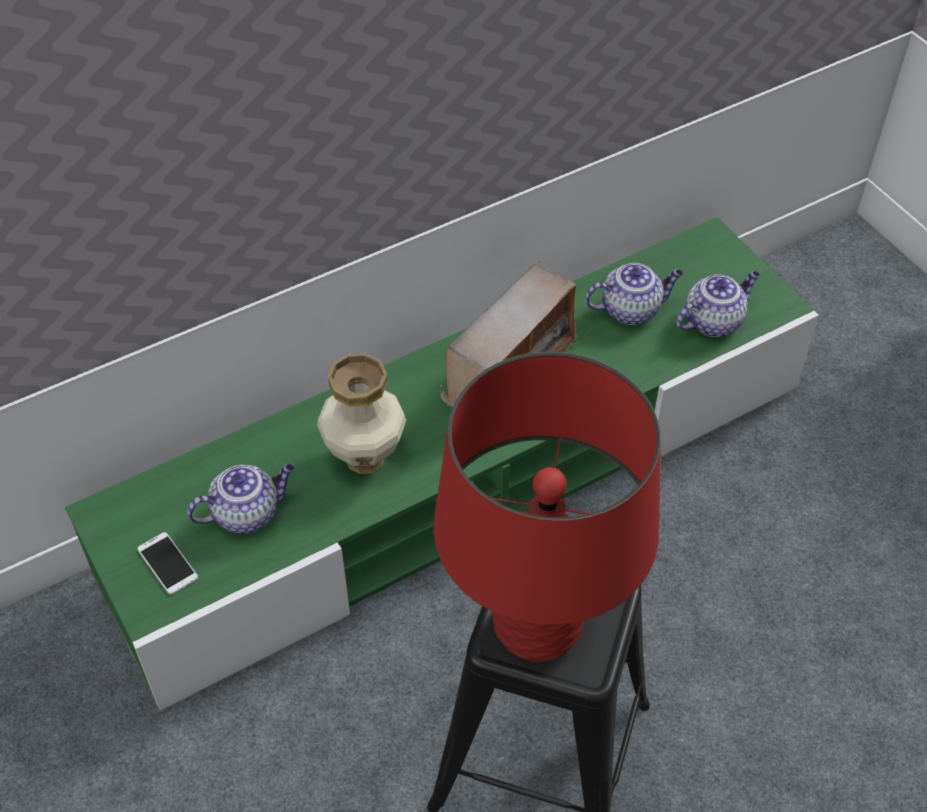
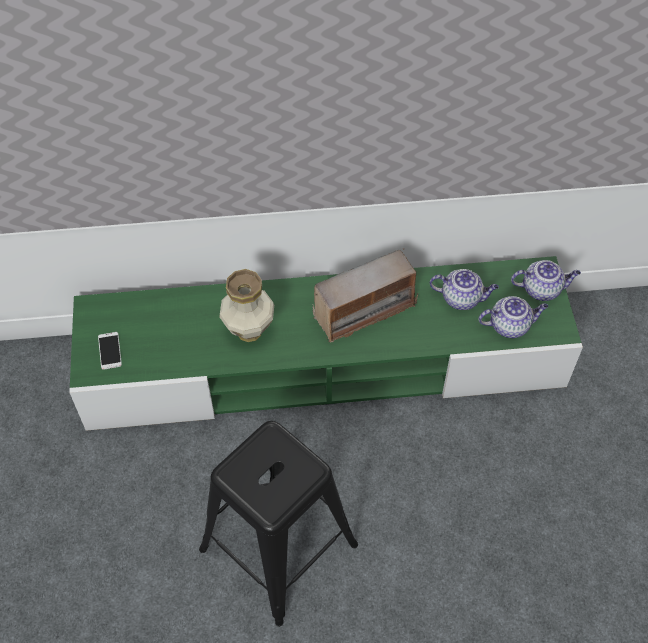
camera: 25 degrees right, 5 degrees up
teapot [187,464,294,534] -> teapot moved to [511,260,581,301]
red table lamp [434,352,661,663] -> none

